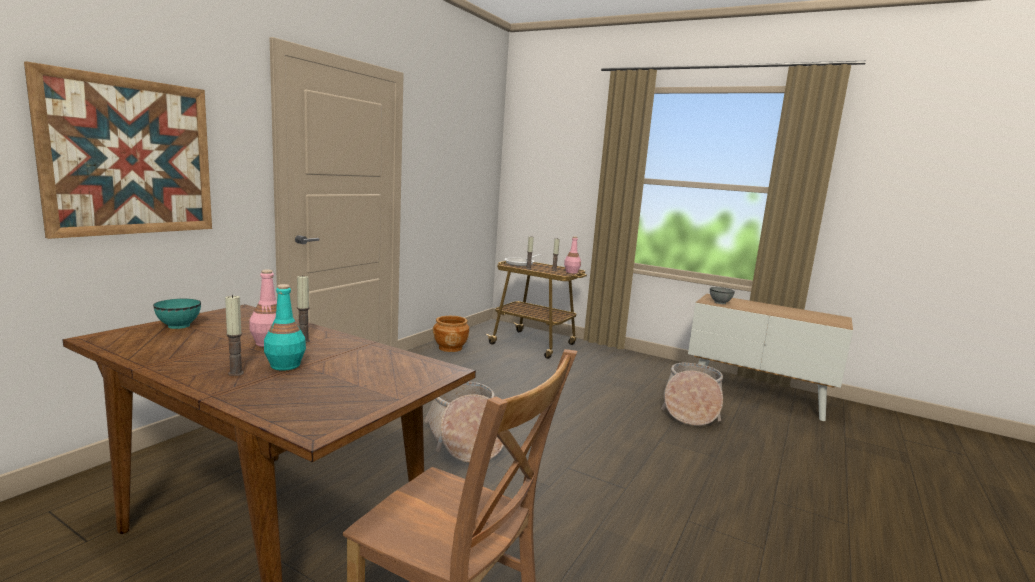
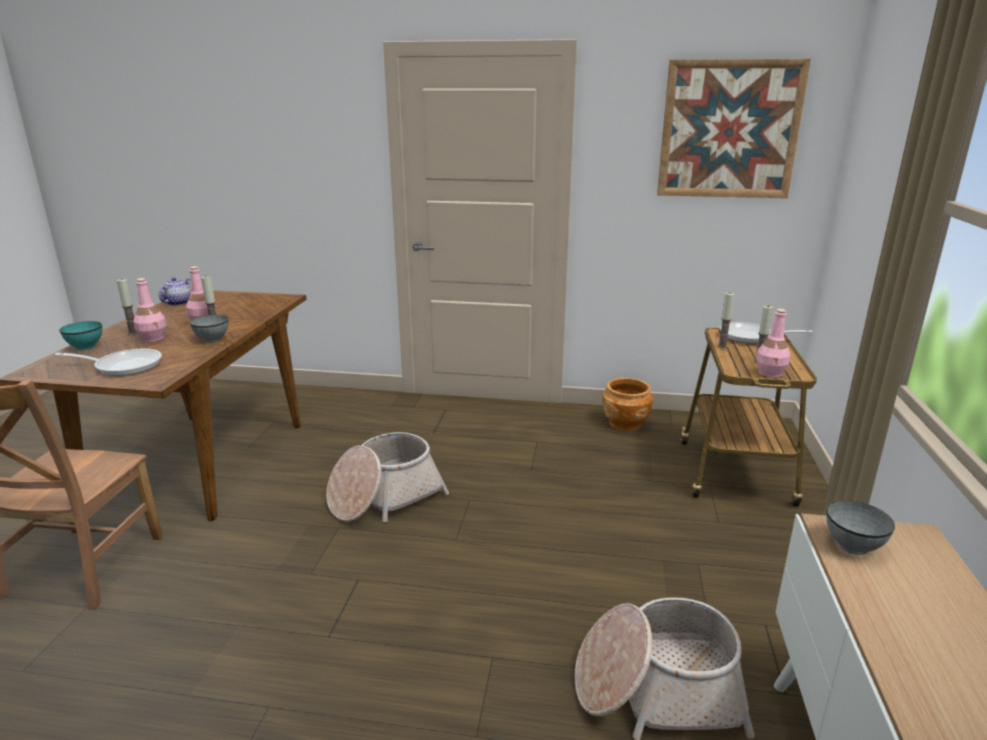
camera: 70 degrees right, 10 degrees up
picture [24,62,212,239] -> picture moved to [657,59,811,198]
turquoise bowl [153,299,201,329] -> turquoise bowl moved to [59,321,102,350]
turquoise bottle [264,284,306,371] -> pink bottle [133,278,167,342]
none -> frying pan [55,349,162,376]
none -> teapot [159,277,191,306]
none -> grey bowl [190,315,229,343]

